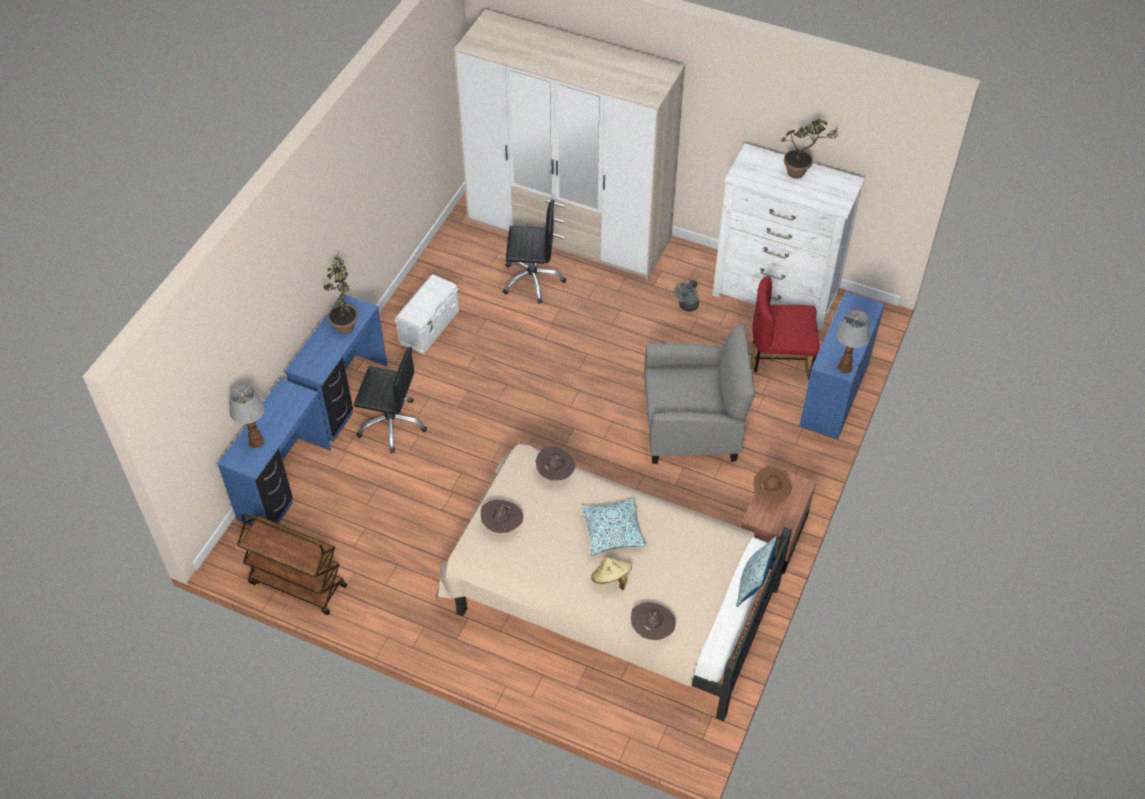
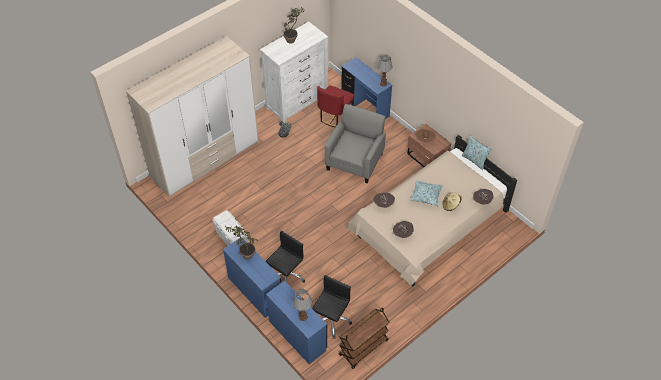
camera: 65 degrees left, 0 degrees up
black office chair [503,200,566,304] -> black office chair moved to [312,275,352,339]

